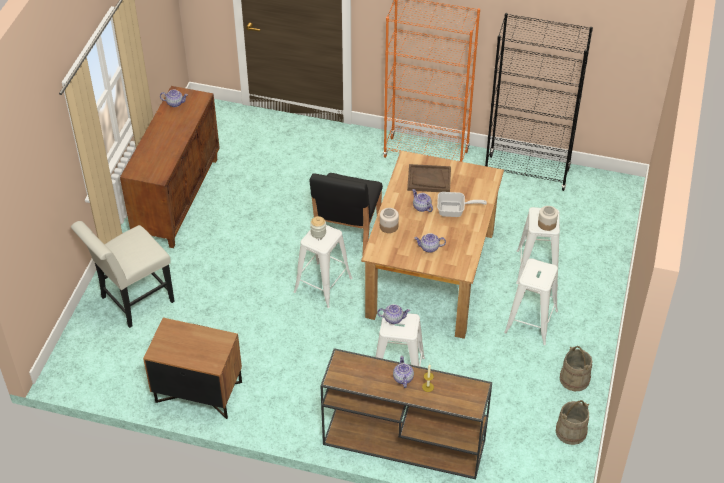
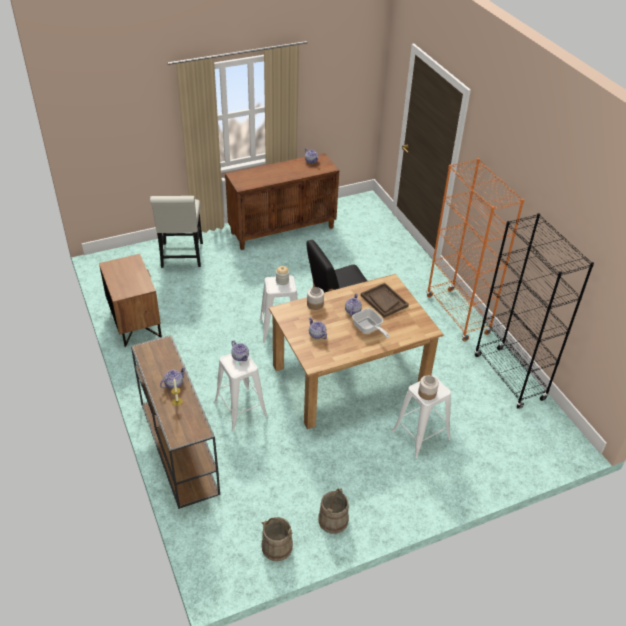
camera: 50 degrees right, 5 degrees down
white chair [71,221,175,328] -> white chair turned 105 degrees counterclockwise [150,196,203,268]
white stool [504,258,558,345] -> none

